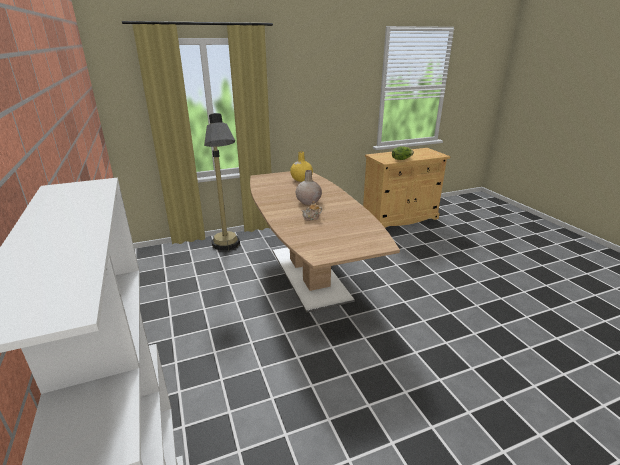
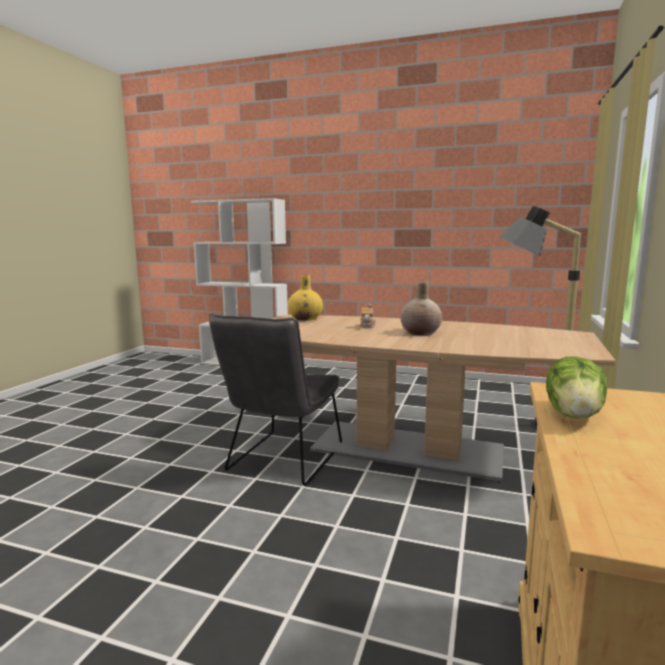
camera: 130 degrees right, 15 degrees down
yellow vase [290,151,313,182] -> yellow vase moved to [288,275,323,321]
none -> grey chair [209,313,342,486]

